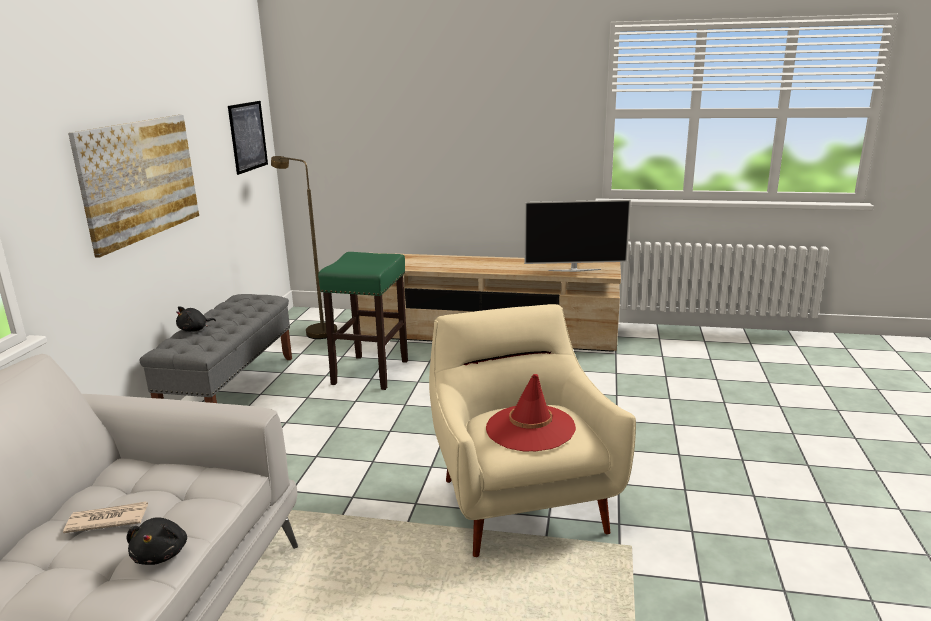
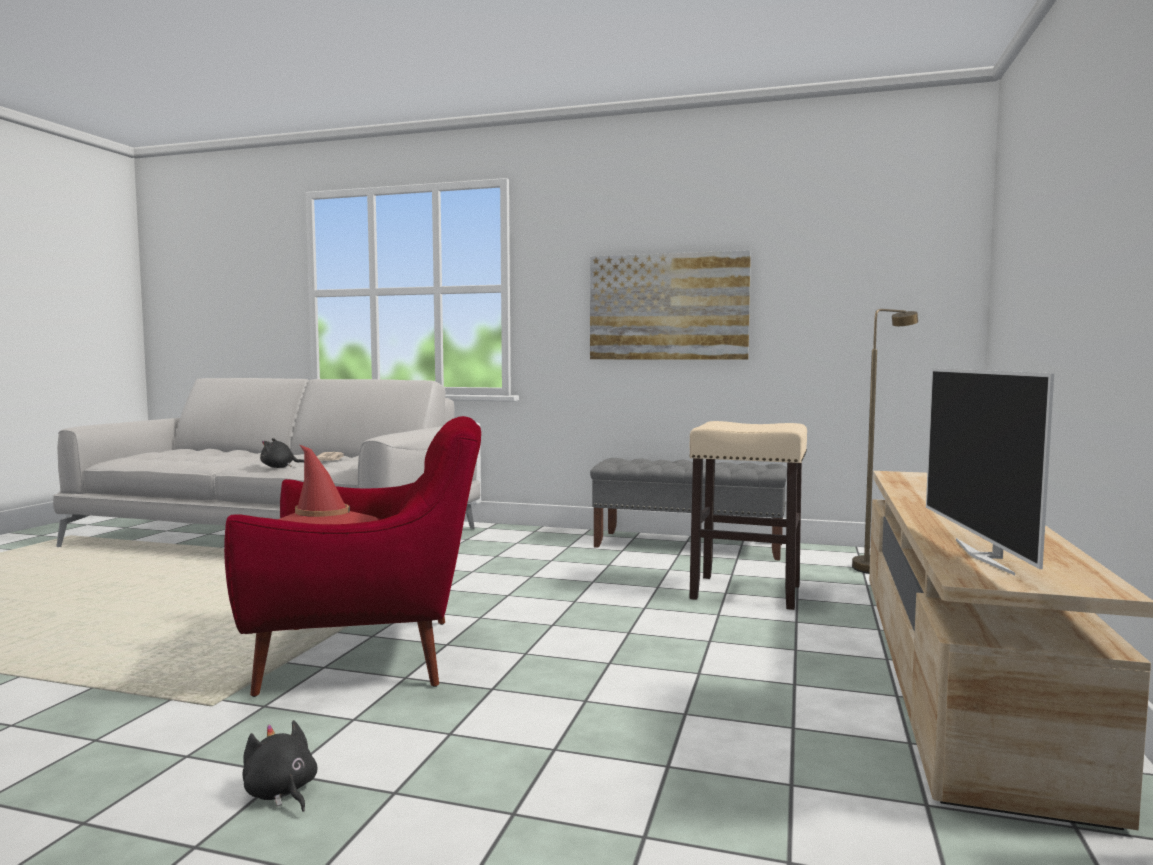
camera: 95 degrees right, 15 degrees down
black plush toy [176,306,216,332] -> black plush toy moved to [243,720,317,812]
picture [228,101,268,175] -> none
green stool [318,252,408,390] -> beige stool [689,421,807,610]
beige armchair [429,304,636,557] -> red armchair [224,416,481,697]

